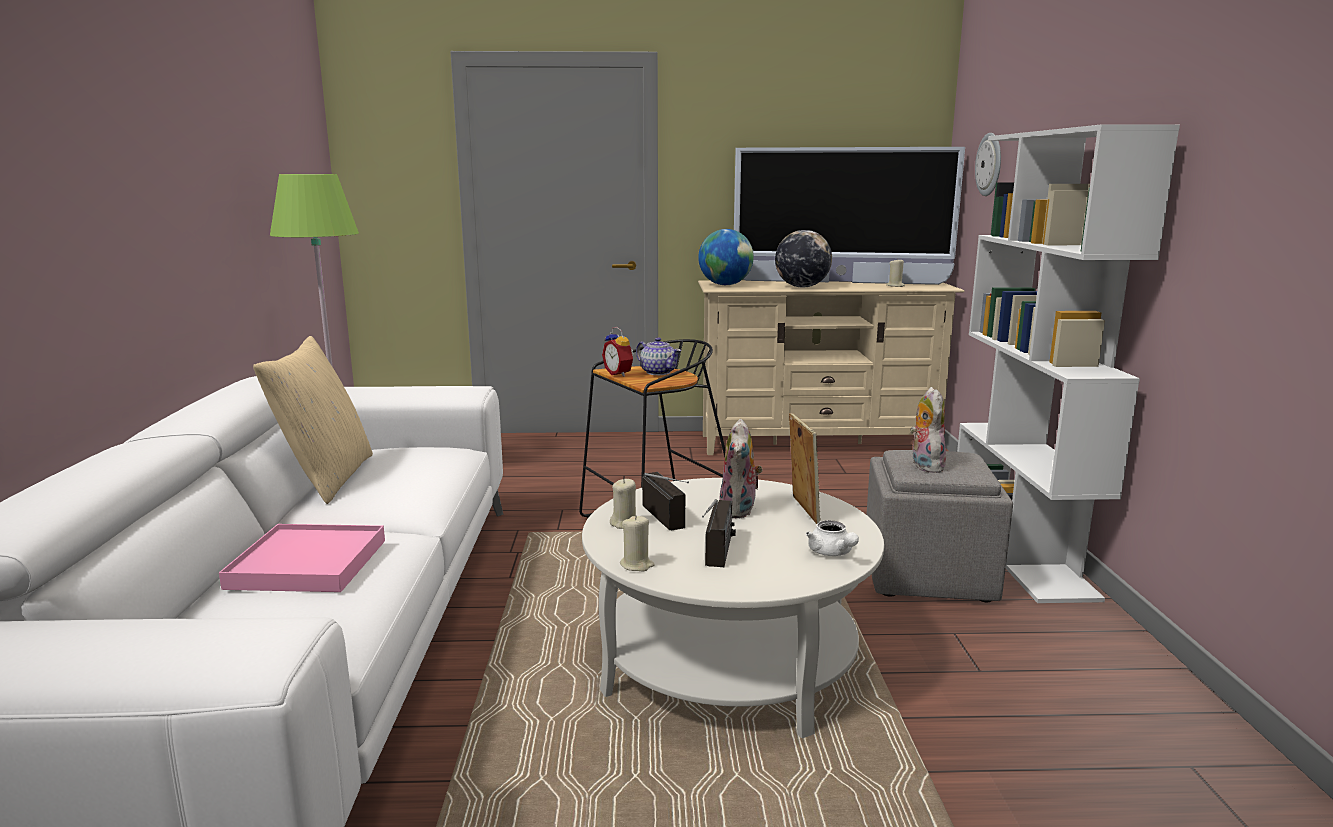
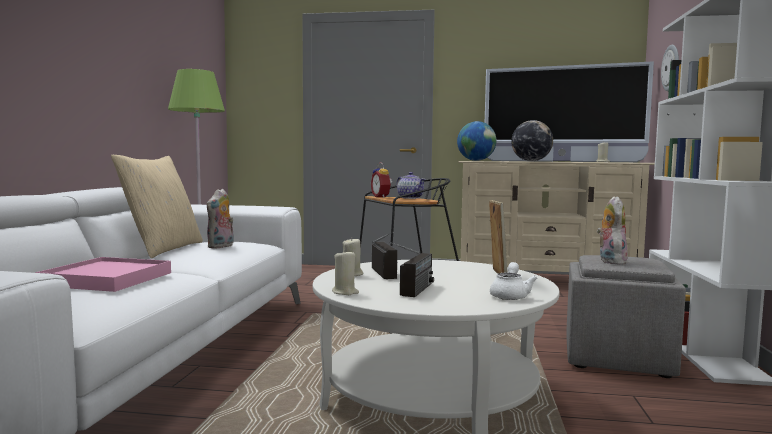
camera: 10 degrees right, 10 degrees down
plush toy [719,419,763,519] -> plush toy moved to [207,189,234,249]
white teapot [806,520,859,556] -> white teapot turned 150 degrees counterclockwise [490,262,537,300]

